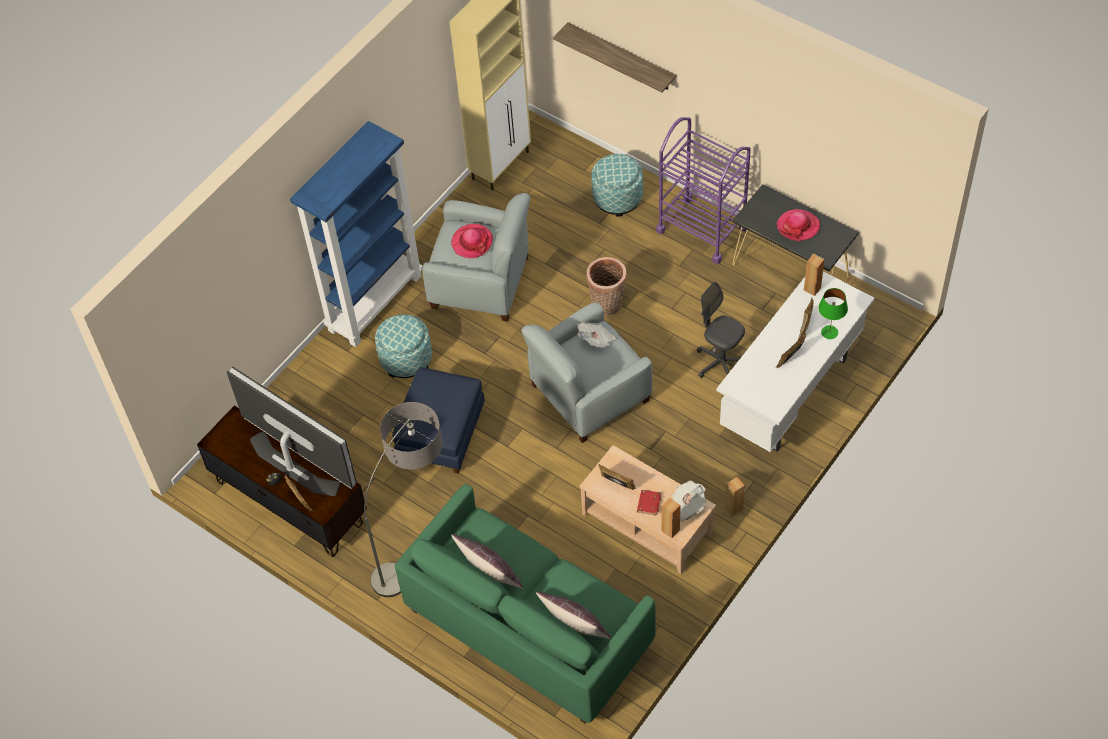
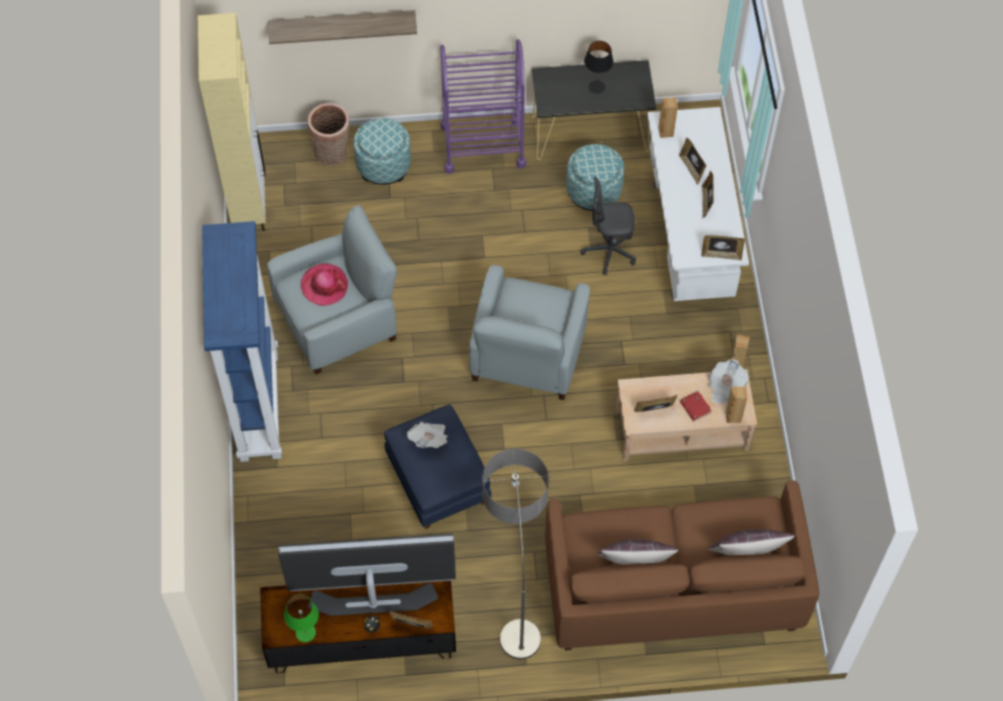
camera: 45 degrees left, 5 degrees up
ottoman [375,314,432,378] -> ottoman moved to [566,144,624,211]
green sofa [395,484,656,723] -> brown sofa [545,480,819,650]
newspaper [578,322,616,348] -> newspaper moved to [407,422,447,448]
basket [586,257,627,316] -> basket moved to [308,103,350,166]
hat [777,209,820,241] -> black table lamp [584,41,614,94]
green table lamp [818,288,848,339] -> green table lamp moved to [284,595,319,642]
none -> picture frame [702,235,745,260]

